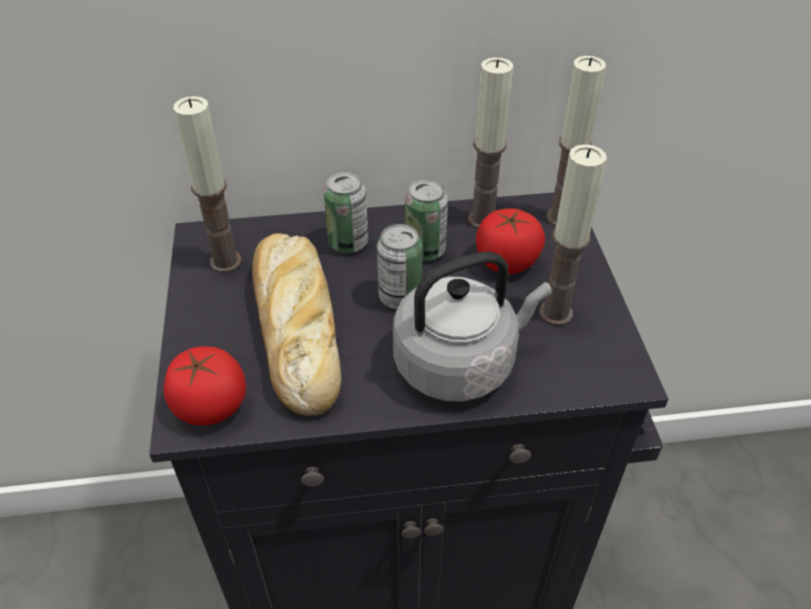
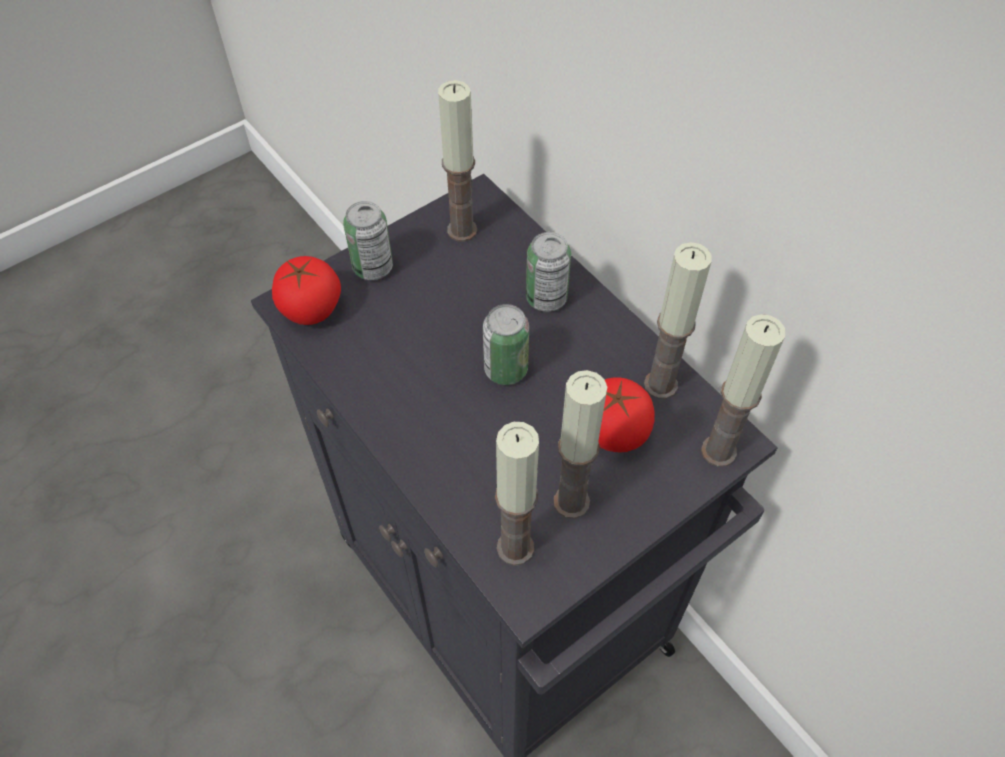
camera: 60 degrees right, 10 degrees up
bread [252,233,341,416] -> none
grey kettle [393,252,552,401] -> none
can [405,179,448,261] -> can moved to [343,201,393,280]
none -> candle [495,422,539,566]

